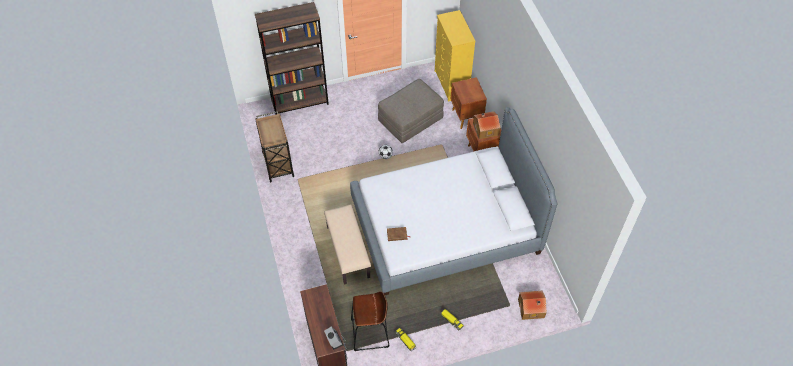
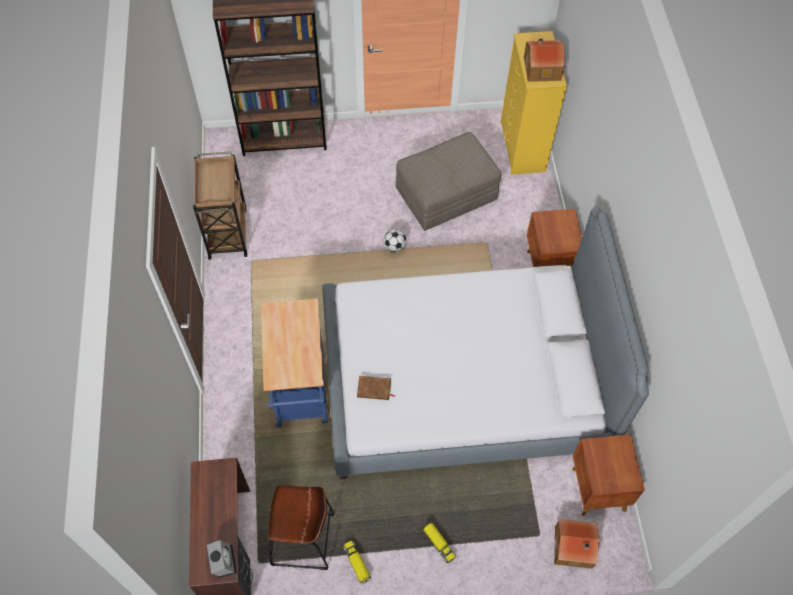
camera: 10 degrees right, 5 degrees up
beige bench [324,204,371,285] -> blue cart [261,298,328,429]
brown nightstand [451,77,487,129] -> brown nightstand moved to [572,434,645,516]
toy house [473,111,501,139] -> toy house moved to [524,38,565,82]

